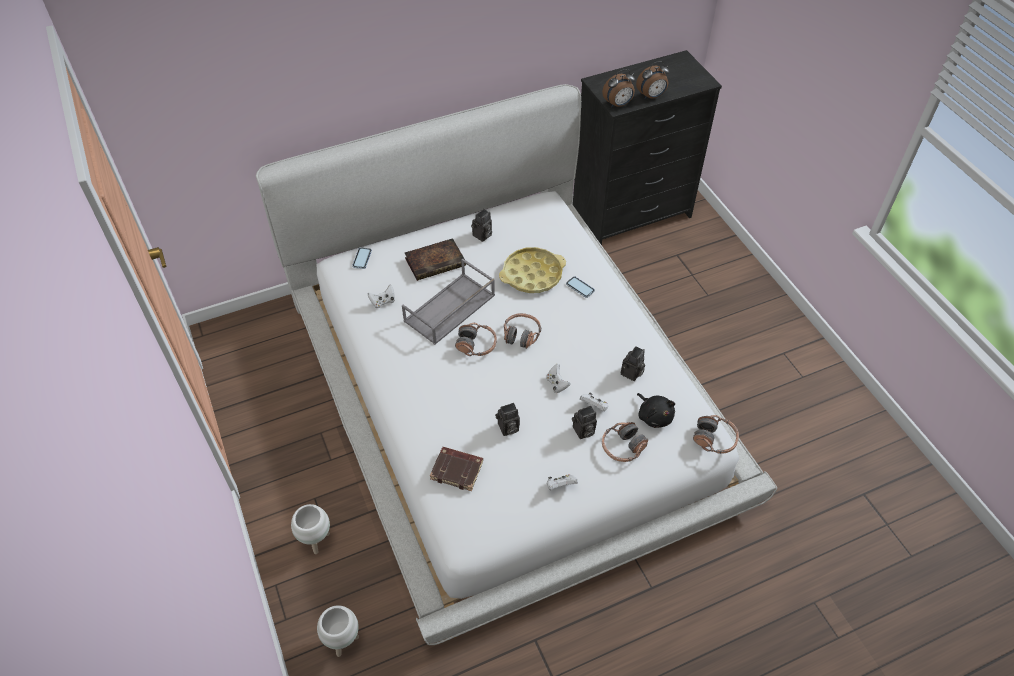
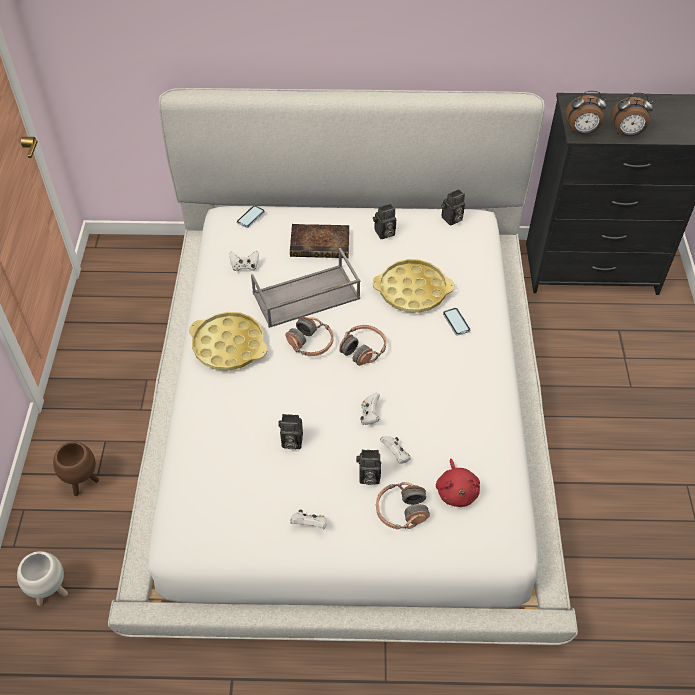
camera: 25 degrees right, 0 degrees up
white planter [291,504,330,554] -> brown planter [53,441,99,496]
brown book [430,447,483,491] -> none
camera [621,346,645,381] -> camera moved to [441,189,465,226]
black plush toy [637,393,675,428] -> red plush toy [436,459,480,507]
headphones [693,415,739,454] -> none
none -> yellow tray [189,312,268,371]

